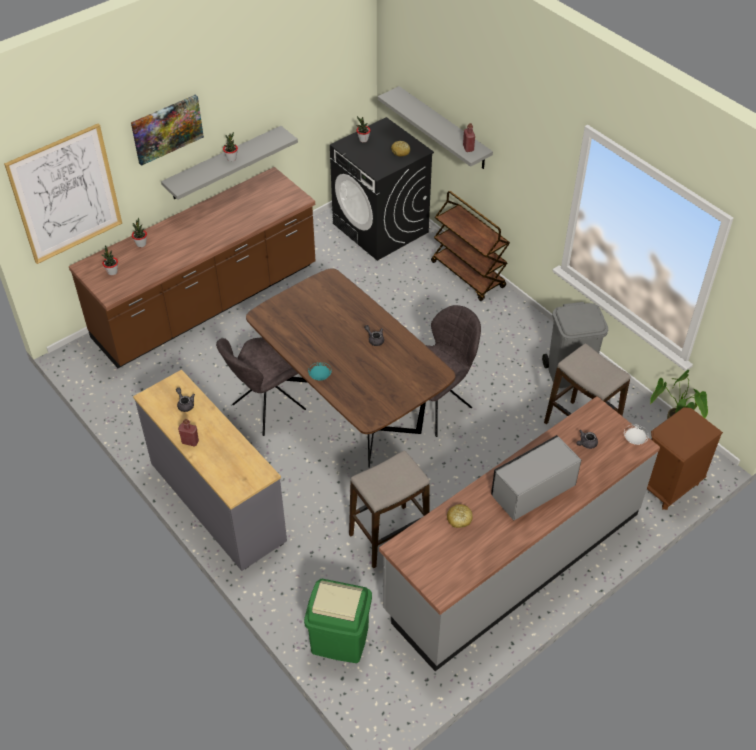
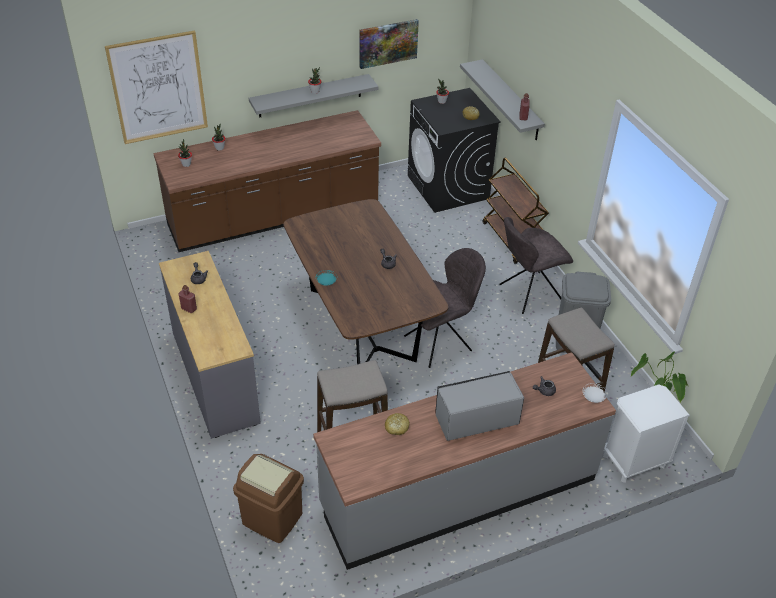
camera: 15 degrees right, 5 degrees down
picture [131,95,204,166] -> picture moved to [360,19,419,69]
grey chair [216,338,306,436] -> grey chair moved to [500,217,573,314]
green trash can [304,579,372,663] -> brown trash can [233,454,304,543]
brown nightstand [647,407,723,510] -> white nightstand [603,384,690,483]

